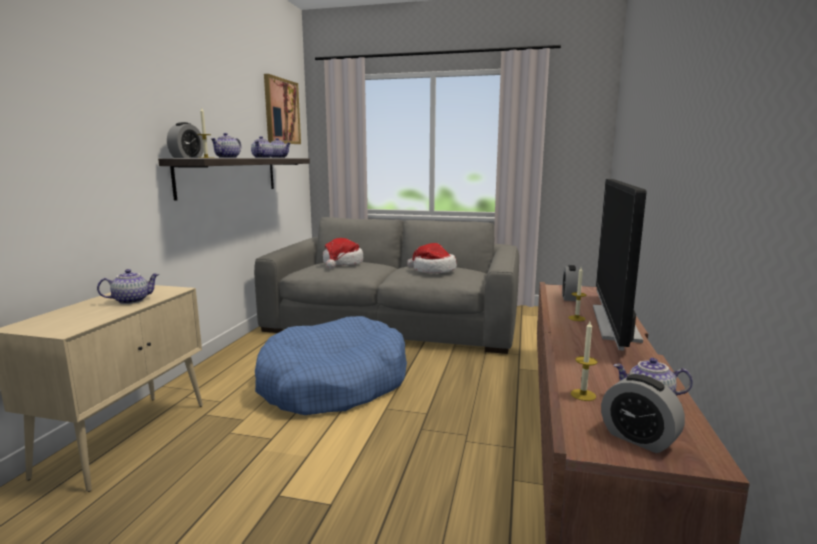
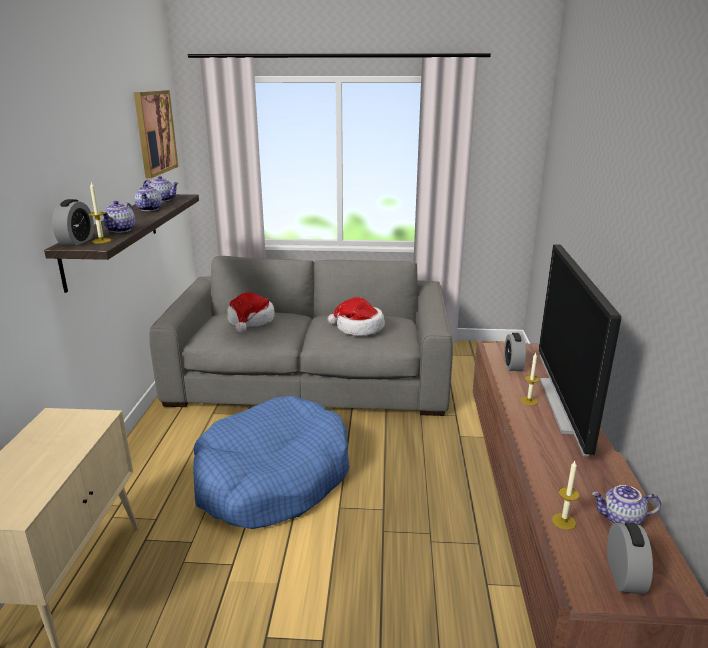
camera: 10 degrees left, 10 degrees up
teapot [97,269,160,304] -> none
alarm clock [601,374,685,453] -> alarm clock turned 120 degrees counterclockwise [607,522,653,594]

